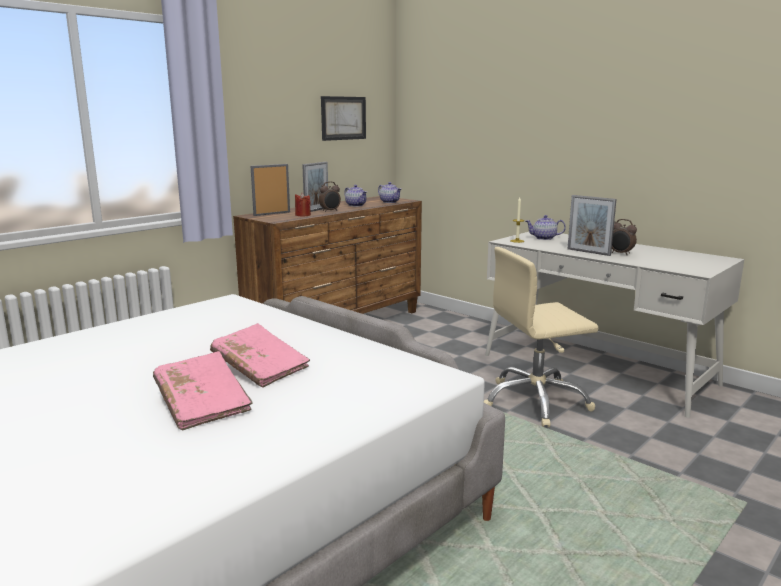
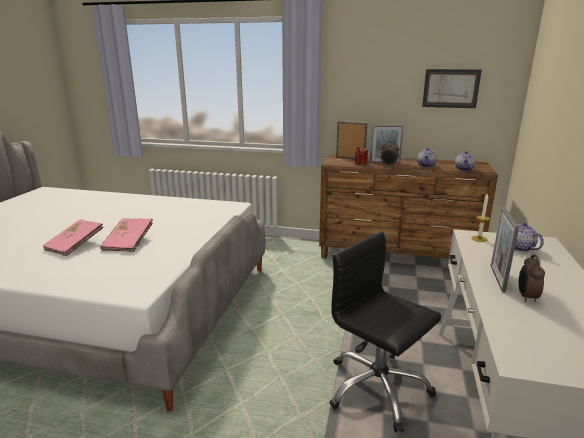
camera: 60 degrees right, 5 degrees up
beige office chair [484,247,598,427] -> black office chair [329,232,441,432]

